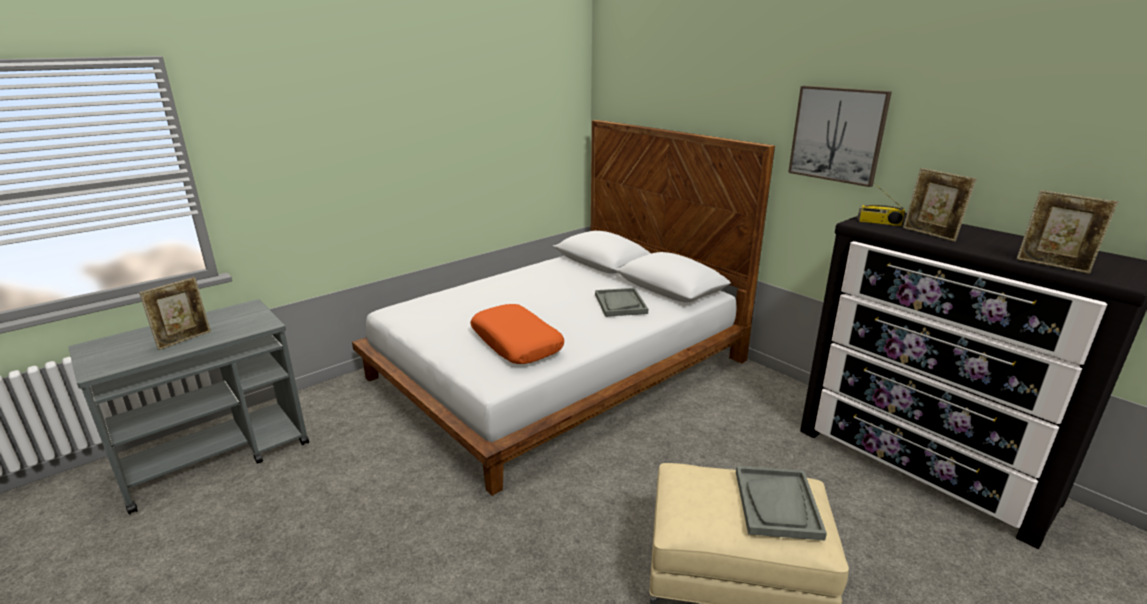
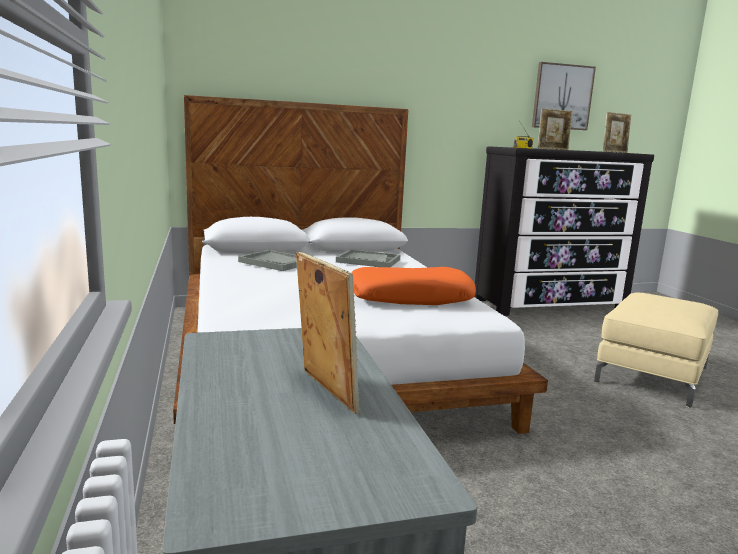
camera: 65 degrees left, 10 degrees down
grey tray [736,466,827,541] -> grey tray moved to [238,250,297,271]
picture [788,86,892,187] -> picture moved to [532,62,596,130]

